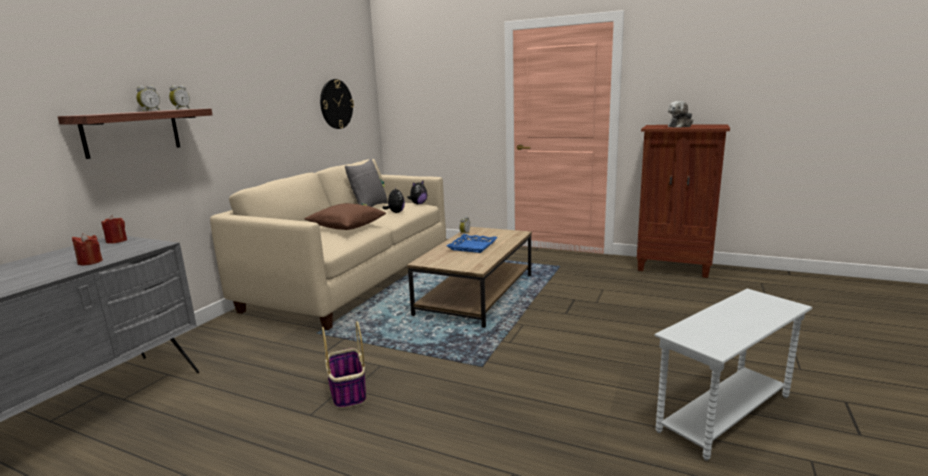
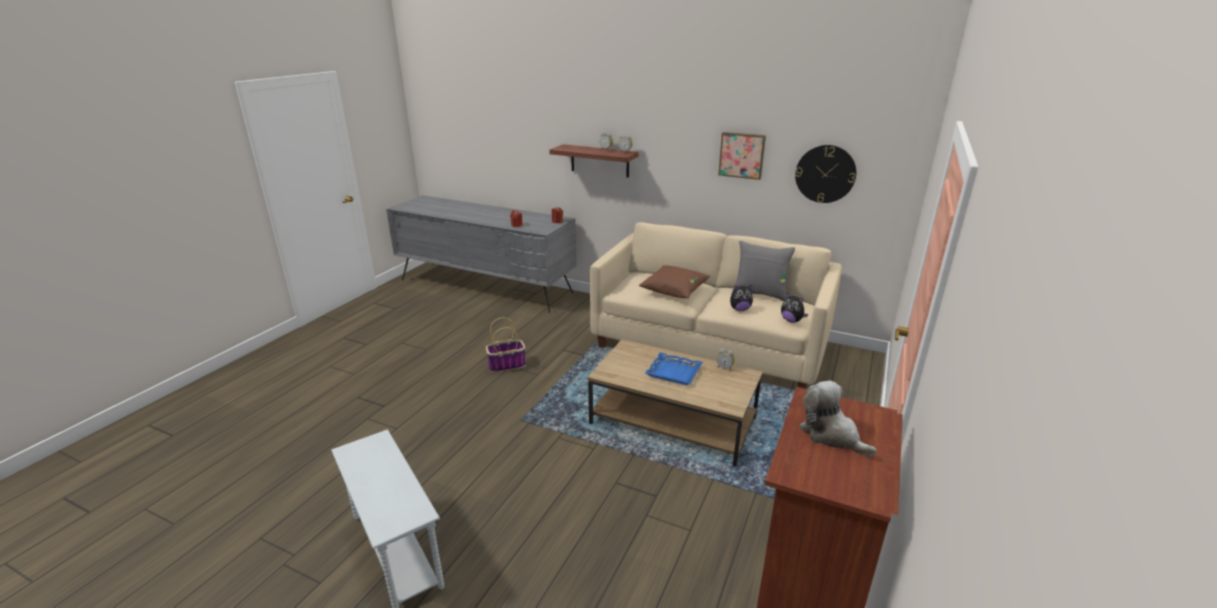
camera: 90 degrees right, 10 degrees up
none -> picture [718,132,766,180]

